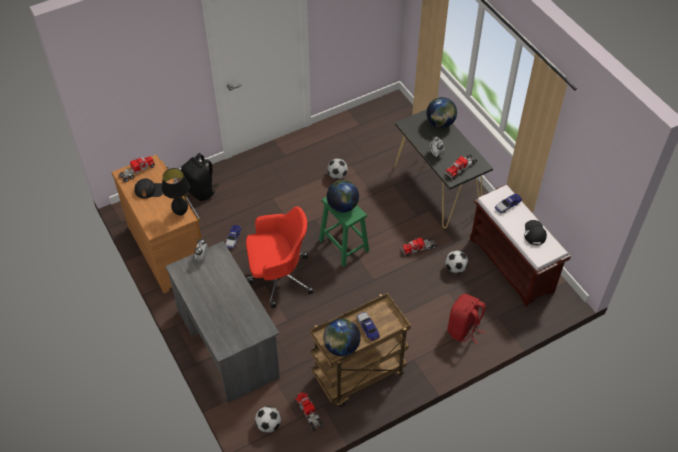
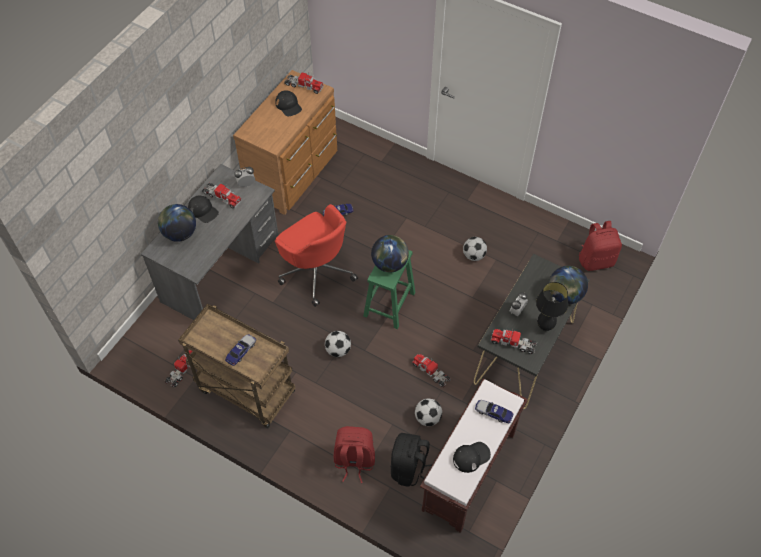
camera: 60 degrees right, 5 degrees up
black table lamp [162,168,189,216] -> black table lamp moved to [536,282,568,331]
black backpack [181,153,219,201] -> black backpack moved to [391,433,433,487]
football [255,406,281,433] -> football moved to [325,331,351,357]
globe [323,319,361,356] -> globe moved to [158,204,196,242]
none -> black cap [188,196,219,223]
none -> toy truck [202,183,242,208]
none -> red backpack [579,221,622,271]

